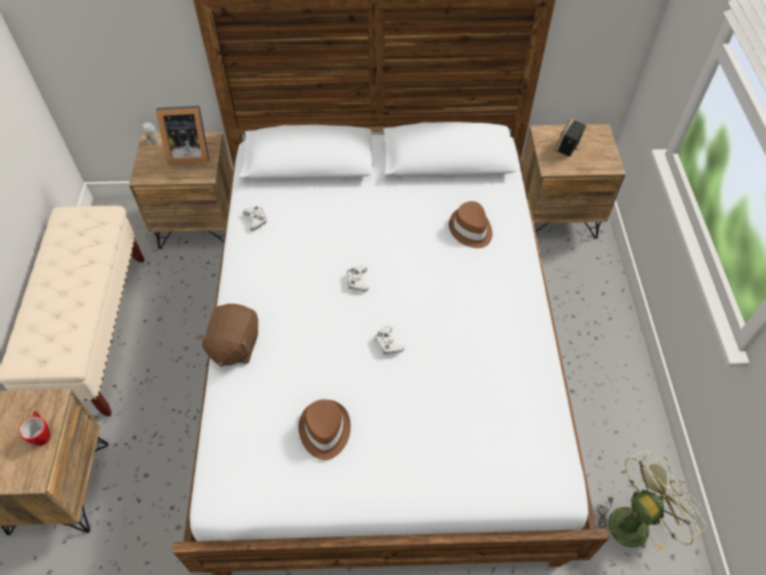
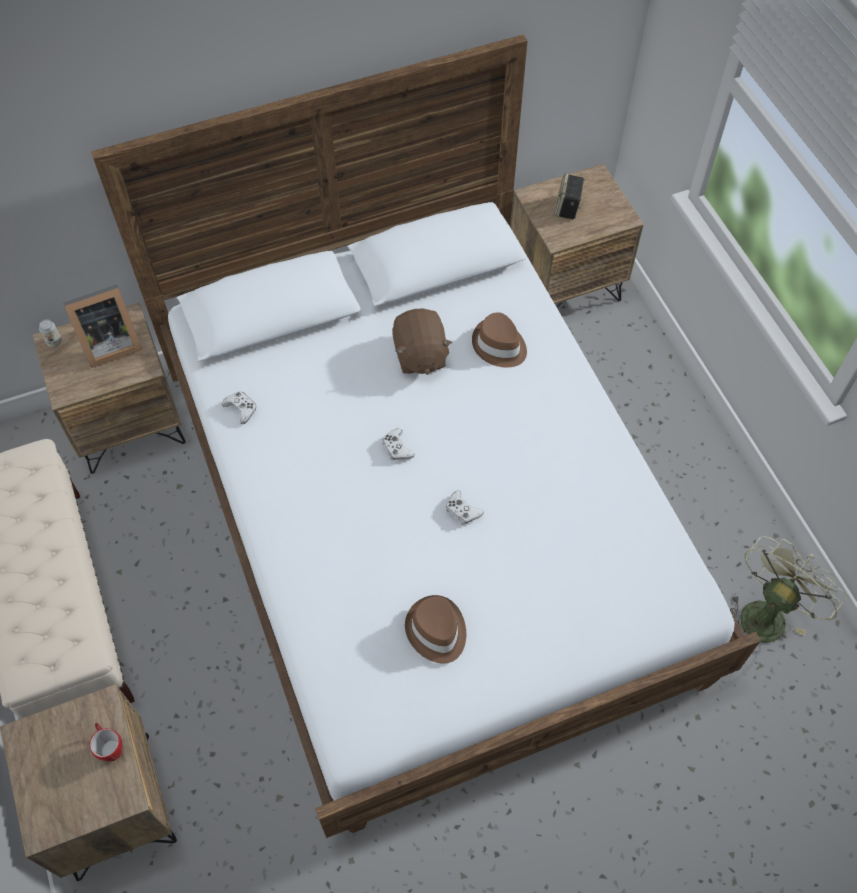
camera: 20 degrees left, 5 degrees up
brown plush toy [197,304,258,367] -> brown plush toy moved to [392,308,452,375]

